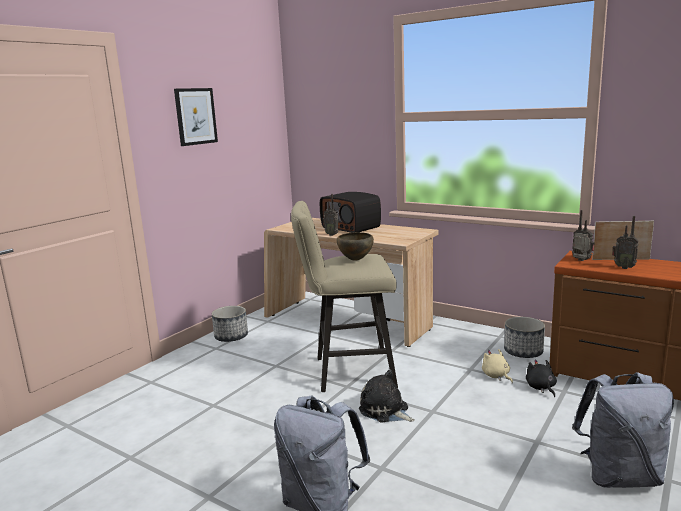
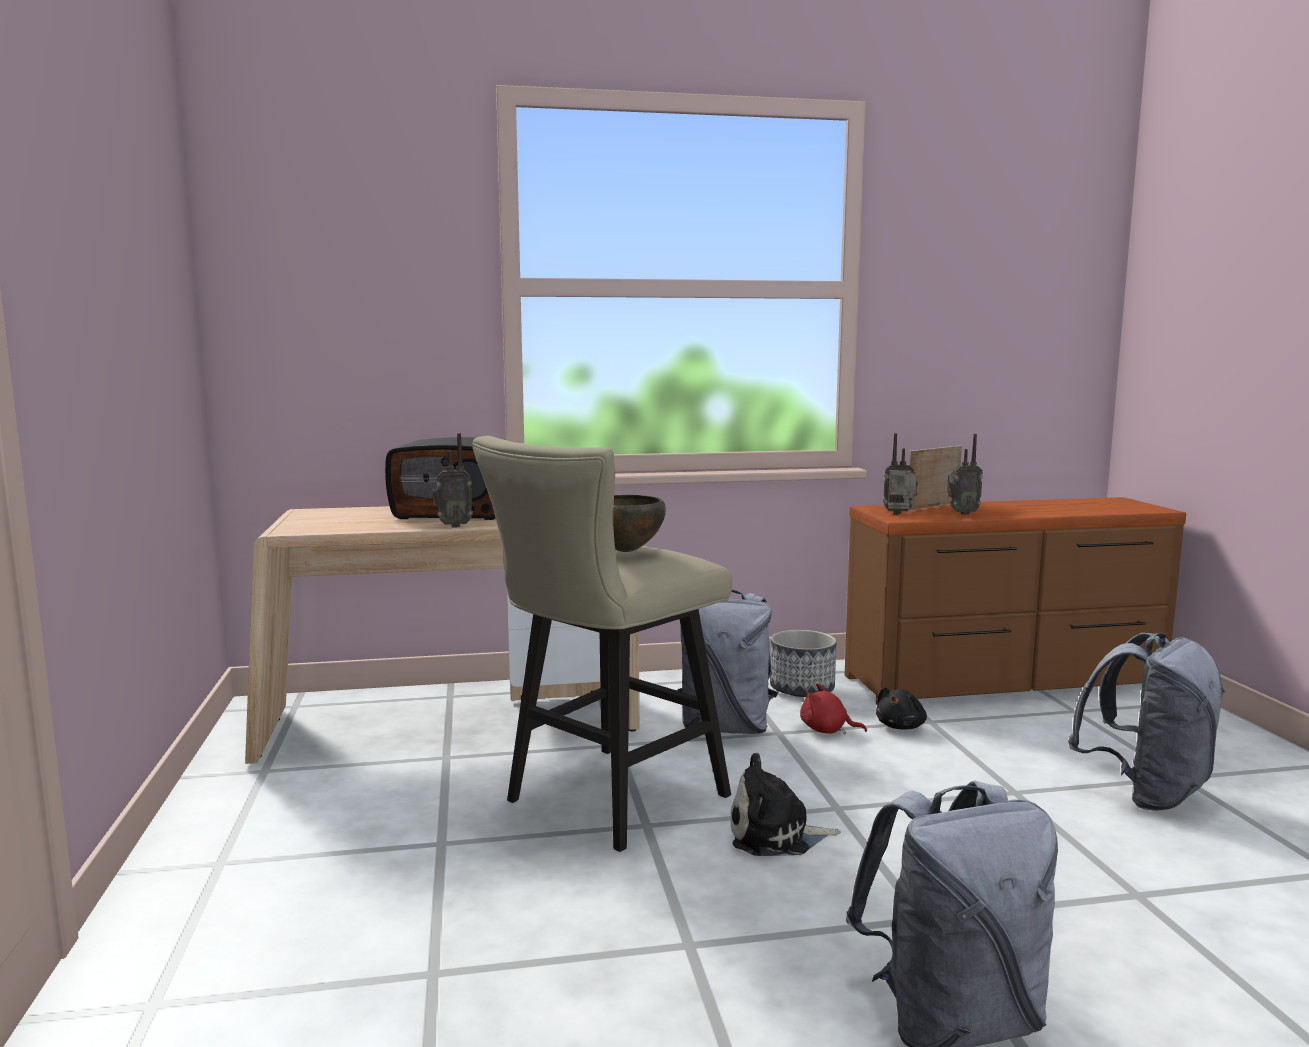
camera: 45 degrees left, 5 degrees down
picture [174,88,218,146] -> none
planter [212,306,248,342] -> none
beige plush toy [482,349,513,384] -> red plush toy [800,683,867,734]
black plush toy [526,360,557,397] -> black plush toy turned 90 degrees counterclockwise [876,687,927,730]
none -> grey backpack [677,590,778,734]

